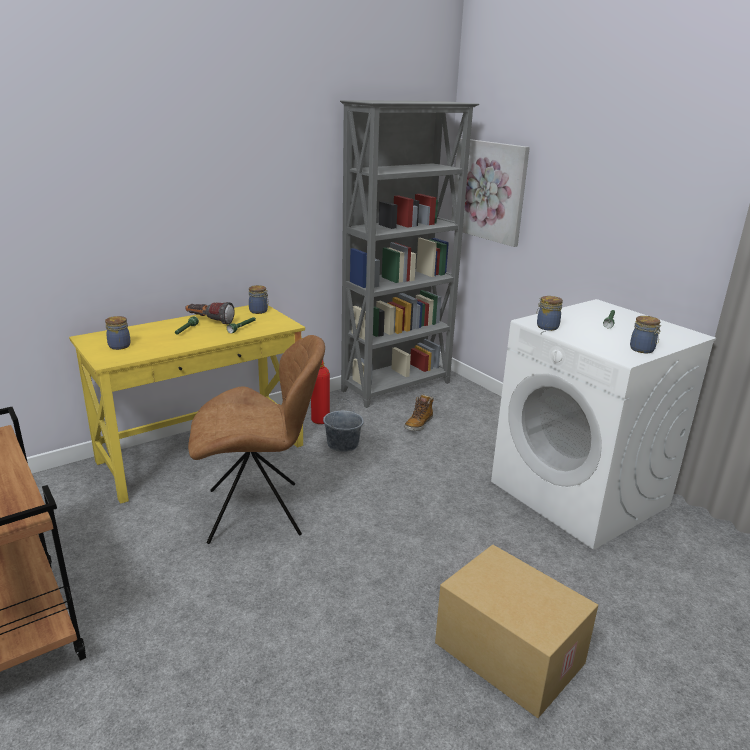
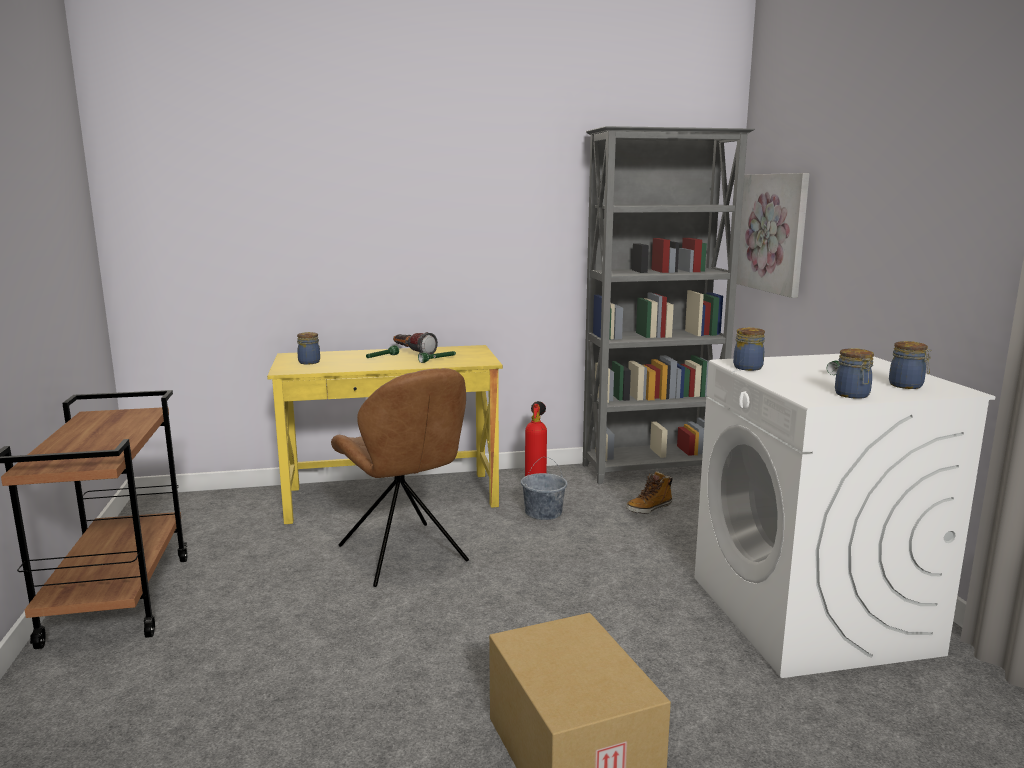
camera: 25 degrees right, 10 degrees down
brown chair [188,335,325,544] -> brown chair turned 45 degrees clockwise [331,368,469,587]
jar [249,285,269,314] -> jar moved to [889,341,931,389]

